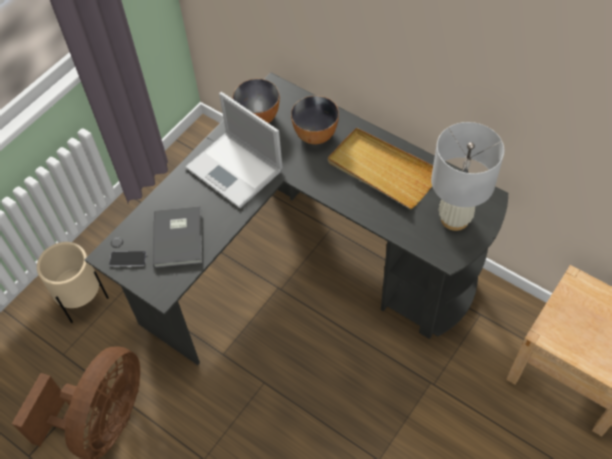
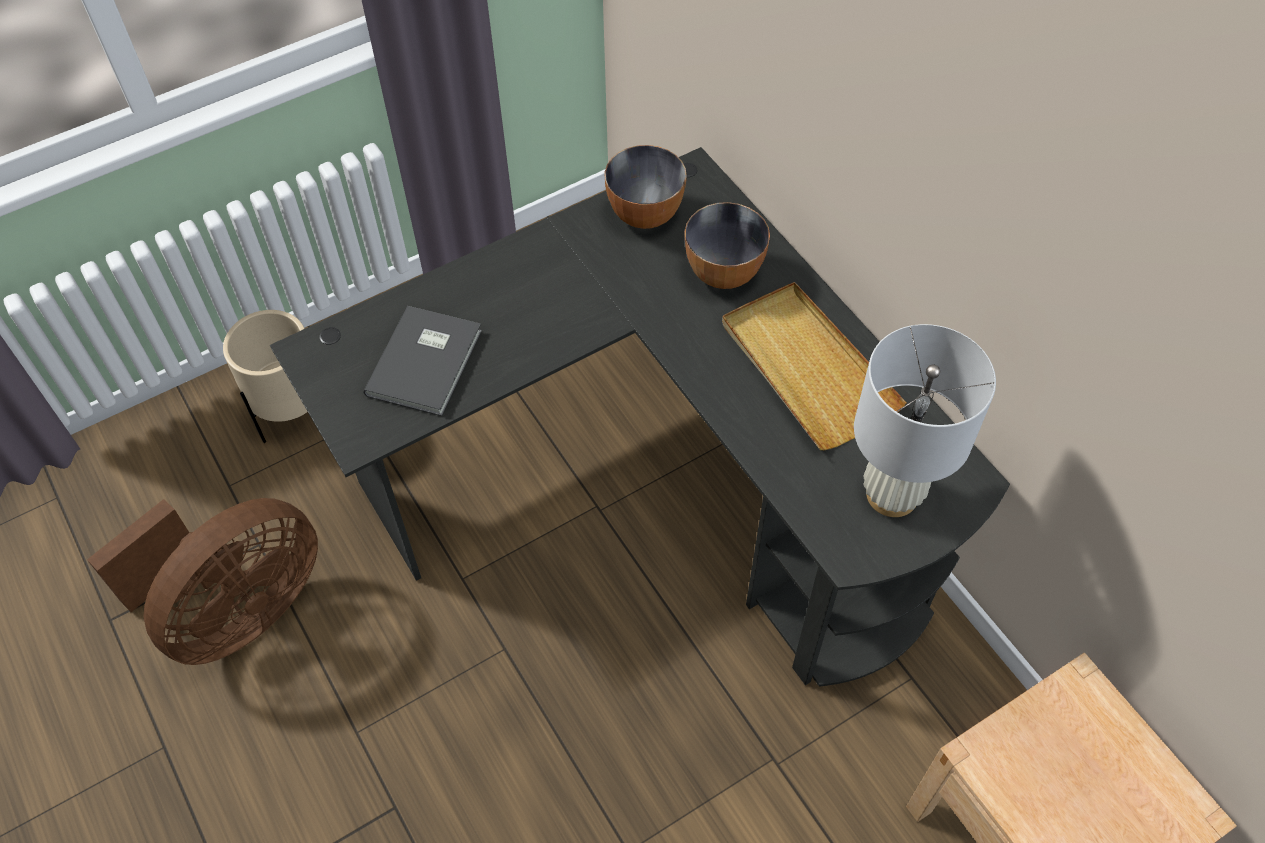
camera: 20 degrees right, 0 degrees up
phone [109,251,146,267] -> none
laptop [185,92,283,208] -> none

